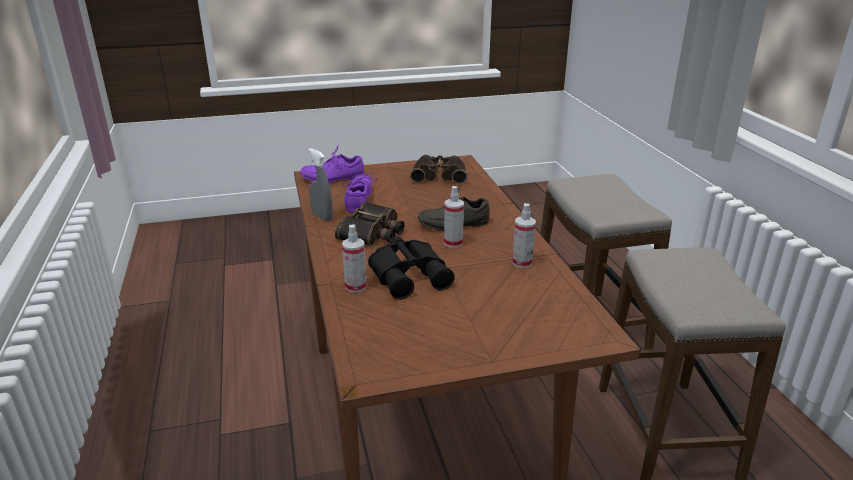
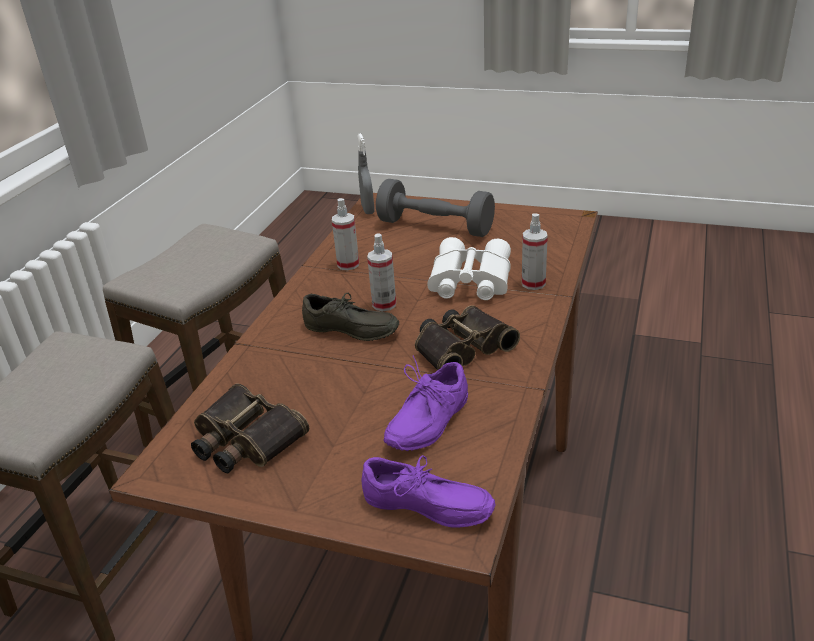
camera: 145 degrees left, 5 degrees up
grey spray bottle [309,148,333,221] -> grey spray bottle moved to [357,133,375,214]
black binoculars [368,237,455,300] -> white binoculars [427,237,511,300]
none -> grey dumbbell [376,179,495,237]

